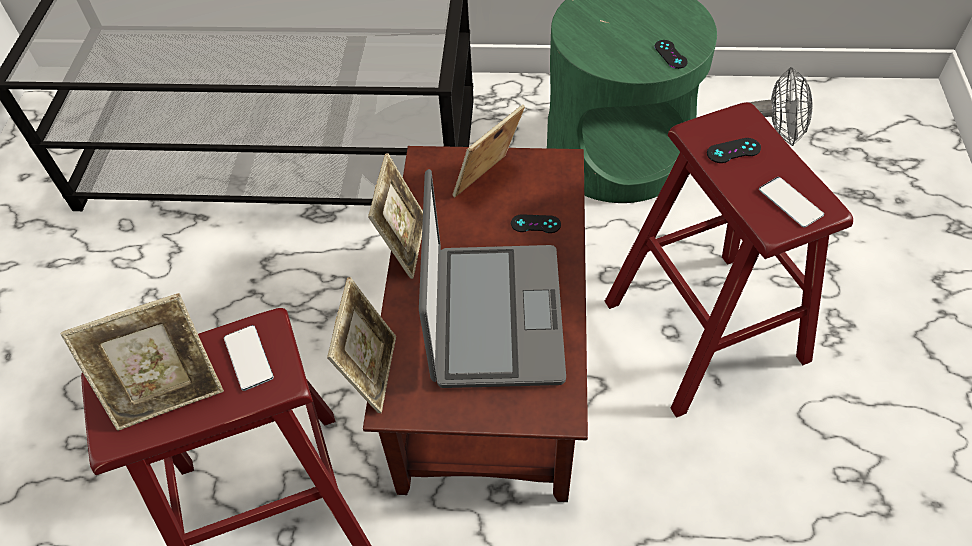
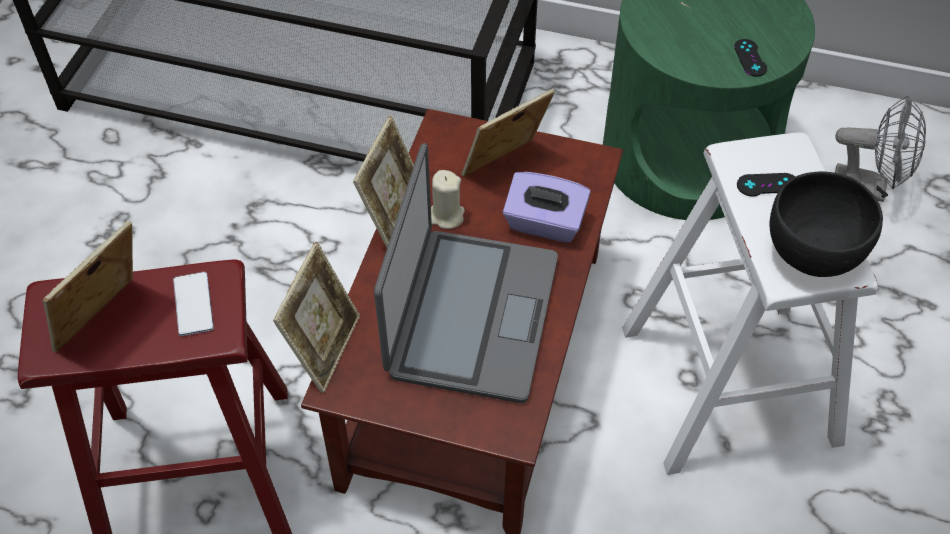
camera: 10 degrees right, 0 degrees up
picture frame [61,293,224,431] -> picture frame turned 135 degrees clockwise [42,220,133,352]
black game controller [511,214,561,233] -> purple tissue box [503,172,591,243]
red stool [605,102,853,418] -> white stool [622,132,878,475]
phone [759,177,824,227] -> black bowl [769,172,883,277]
none -> beige candle [431,170,465,229]

